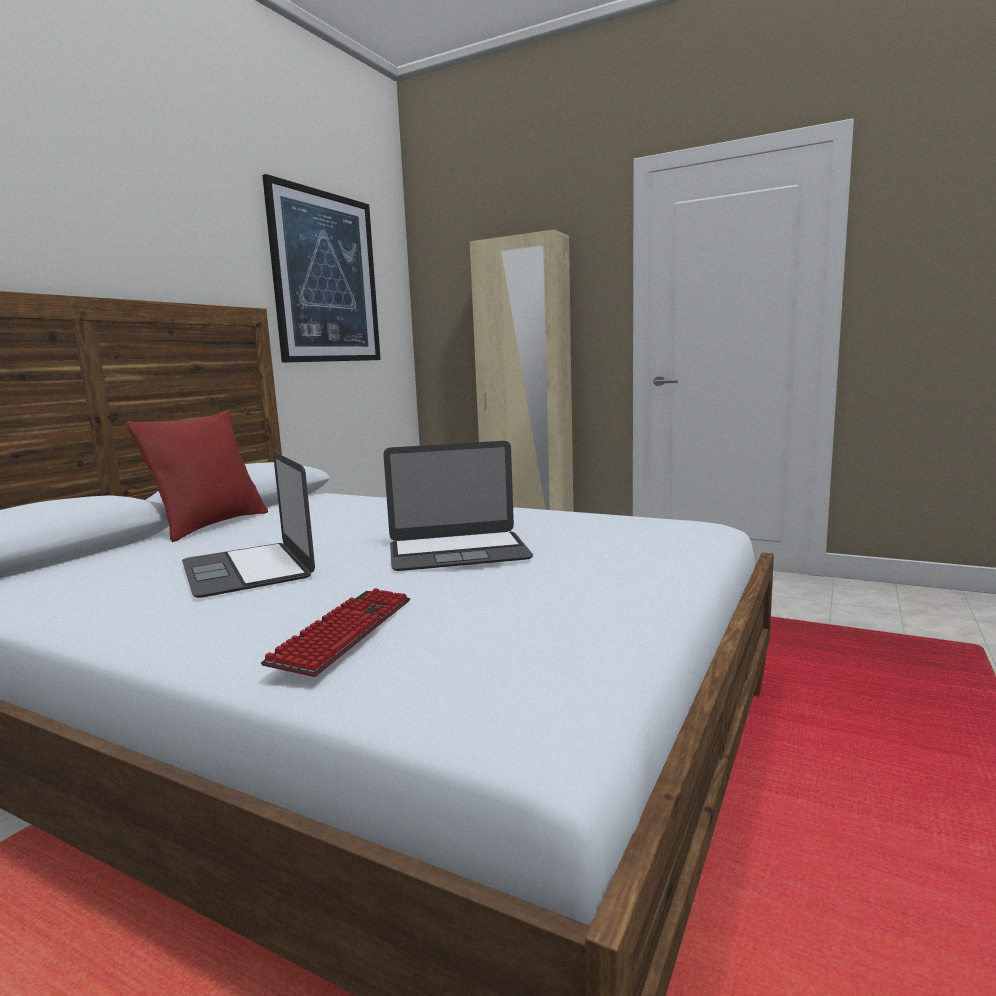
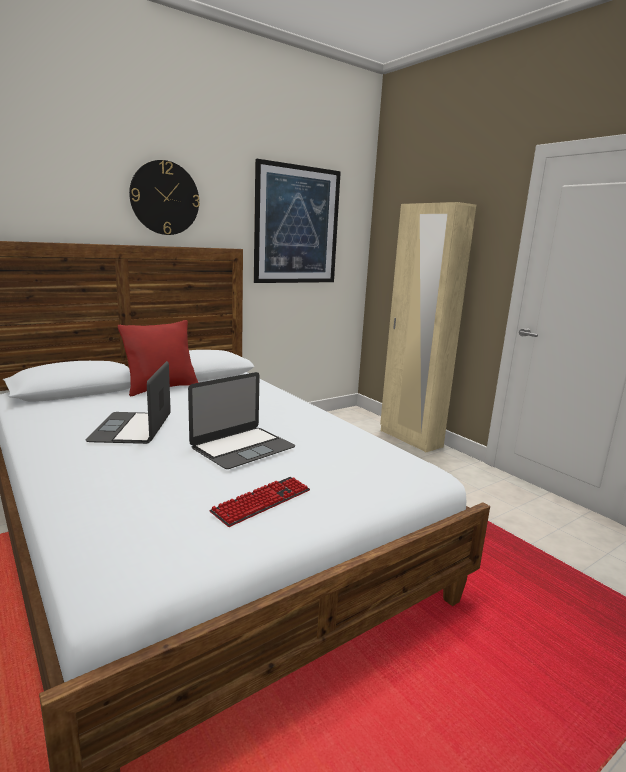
camera: 25 degrees right, 5 degrees up
keyboard [261,588,410,677] -> keyboard moved to [209,477,310,527]
laptop [383,441,533,571] -> laptop turned 60 degrees counterclockwise [188,372,295,469]
none -> wall clock [129,160,200,235]

